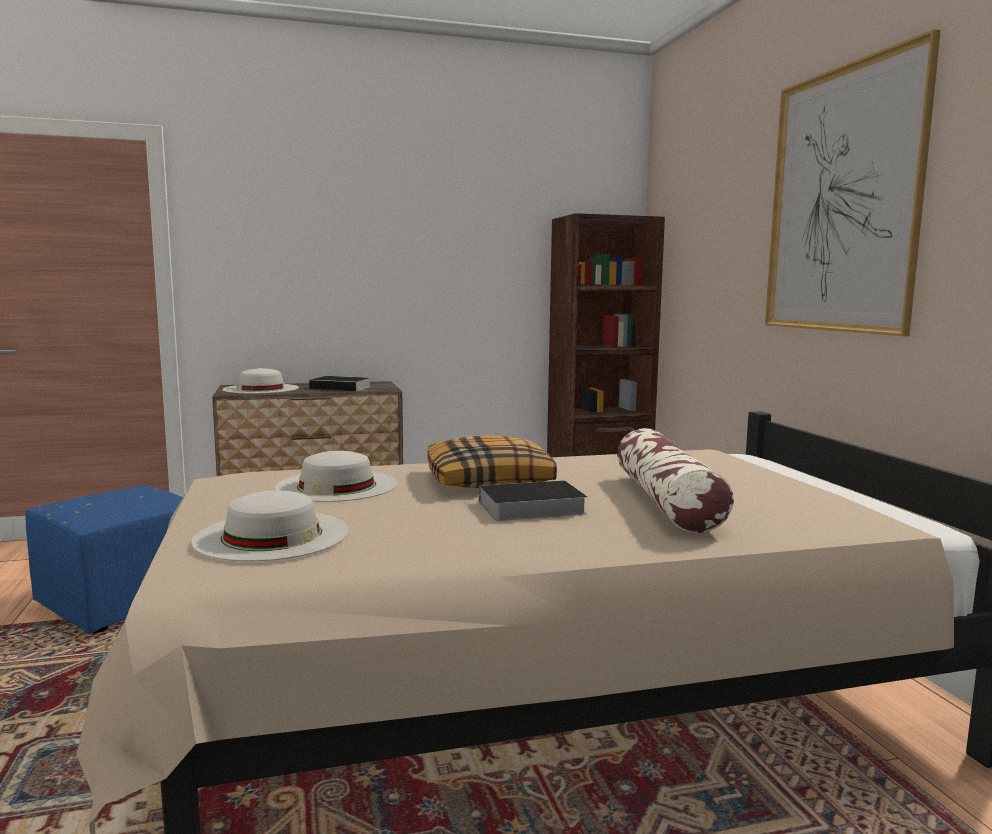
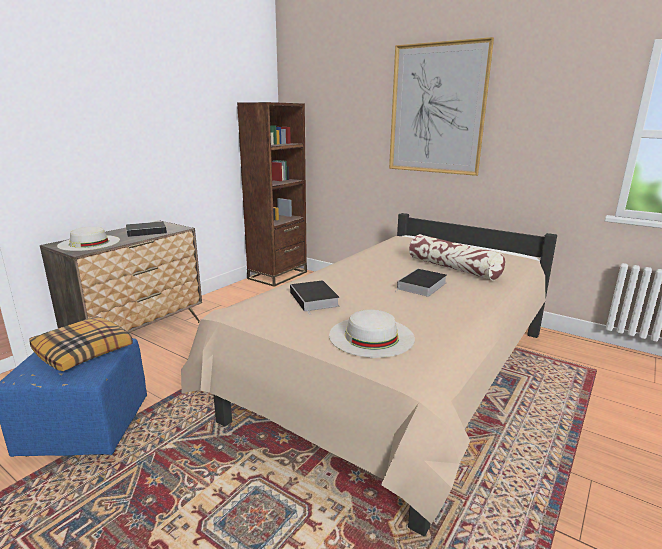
camera: 40 degrees left, 10 degrees up
white hat [274,451,397,502] -> book [290,280,339,315]
pillow [427,435,557,488] -> pillow moved to [29,316,133,371]

